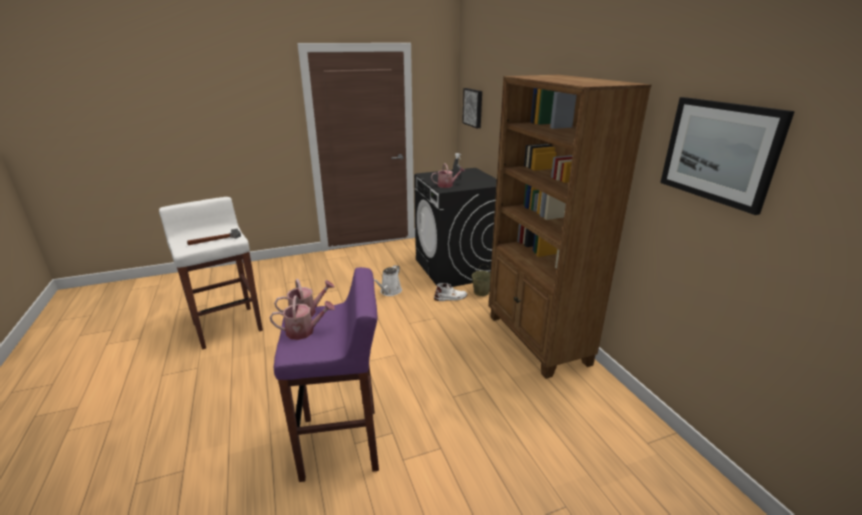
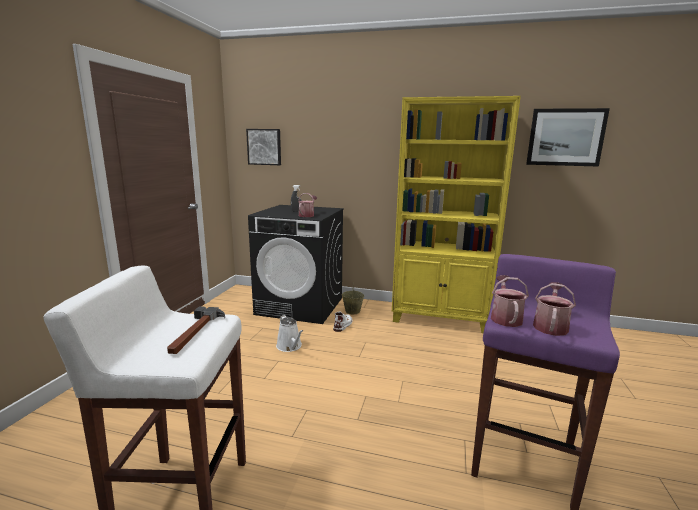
camera: 55 degrees left, 10 degrees down
brown bookcase [489,75,651,379] -> yellow bookcase [392,96,521,333]

